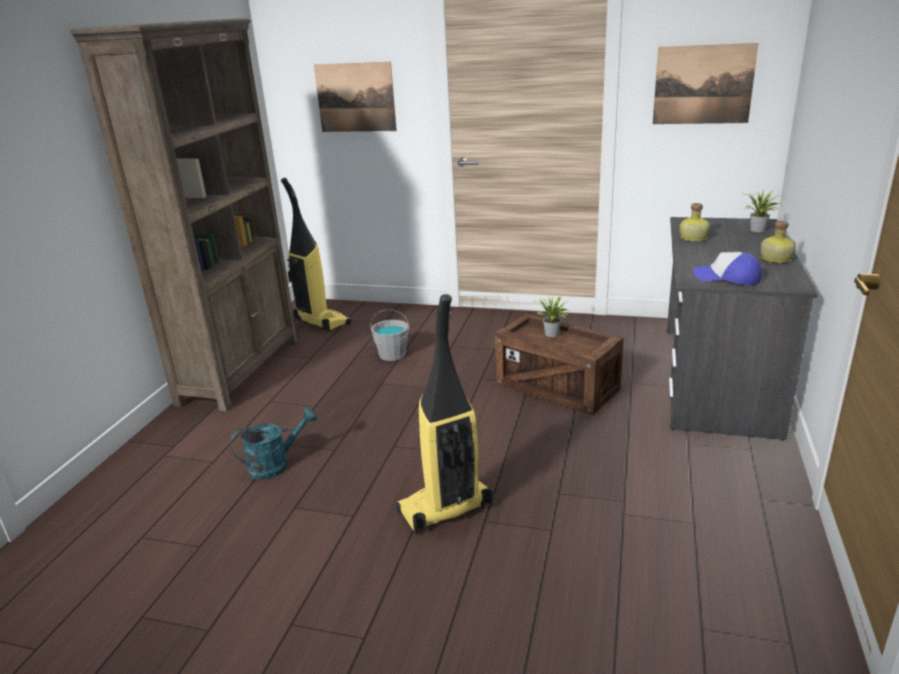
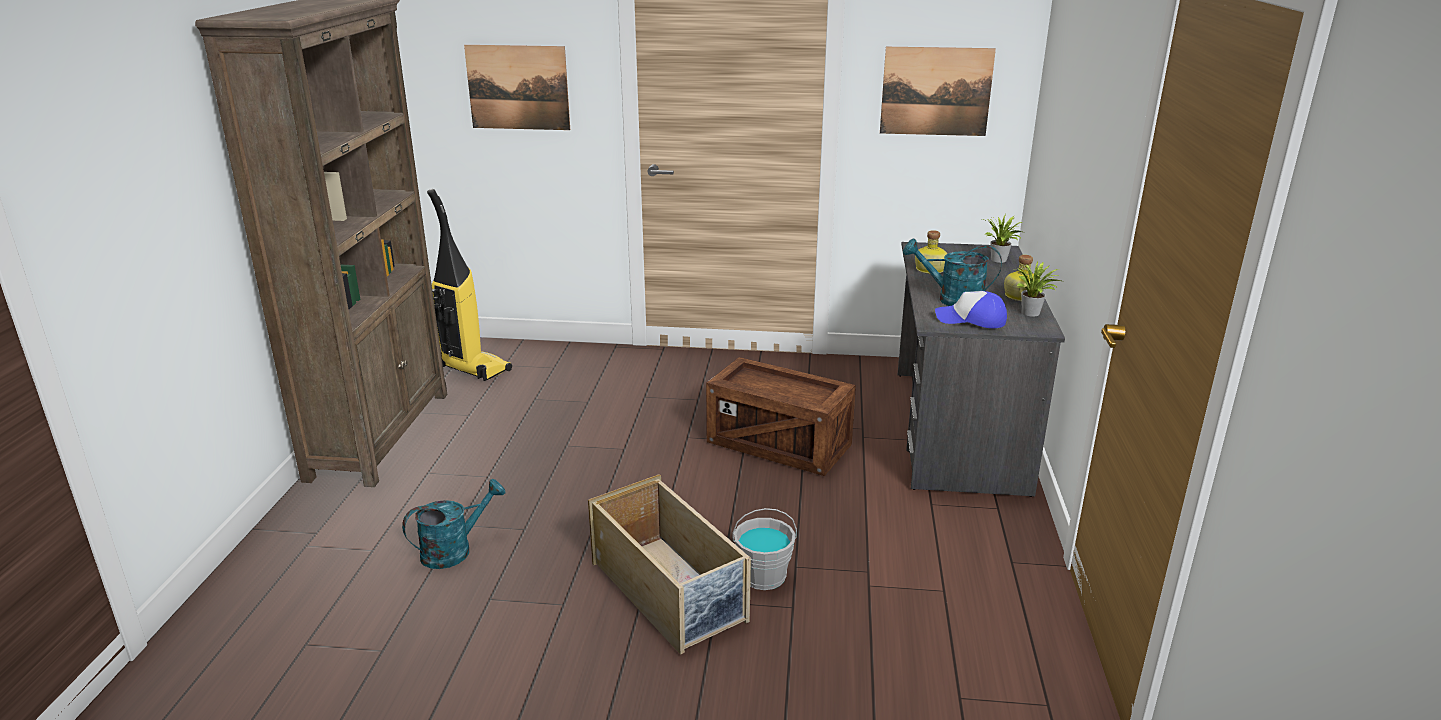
camera: 10 degrees left, 0 degrees up
grey bucket [370,309,409,361] -> grey bucket moved to [733,508,797,590]
vacuum cleaner [395,294,493,535] -> beige storage box [588,474,751,655]
potted plant [533,294,570,337] -> potted plant moved to [1016,261,1061,317]
none -> turquoise watering can [903,239,1002,306]

